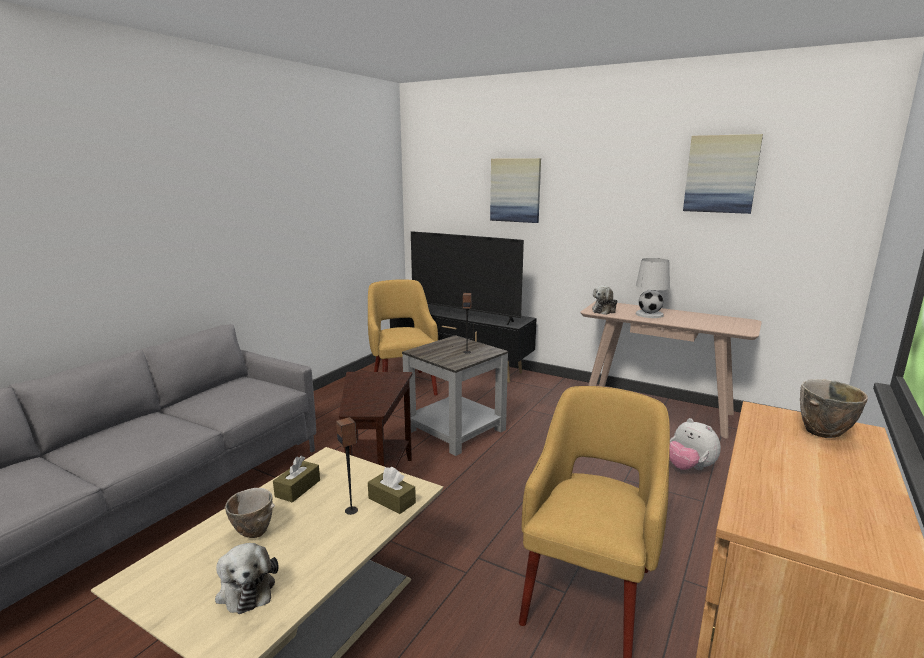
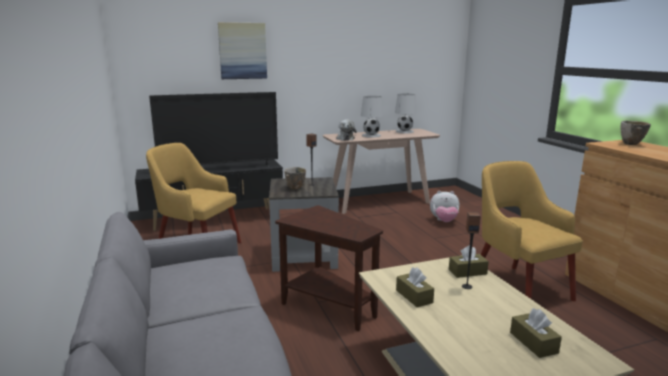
camera: 50 degrees left, 0 degrees up
plush toy [215,543,279,614] -> brown tissue box [510,308,562,358]
bowl [224,488,275,538] -> bowl moved to [284,167,306,189]
picture [683,134,763,214] -> none
none -> white table lamp [395,94,417,133]

